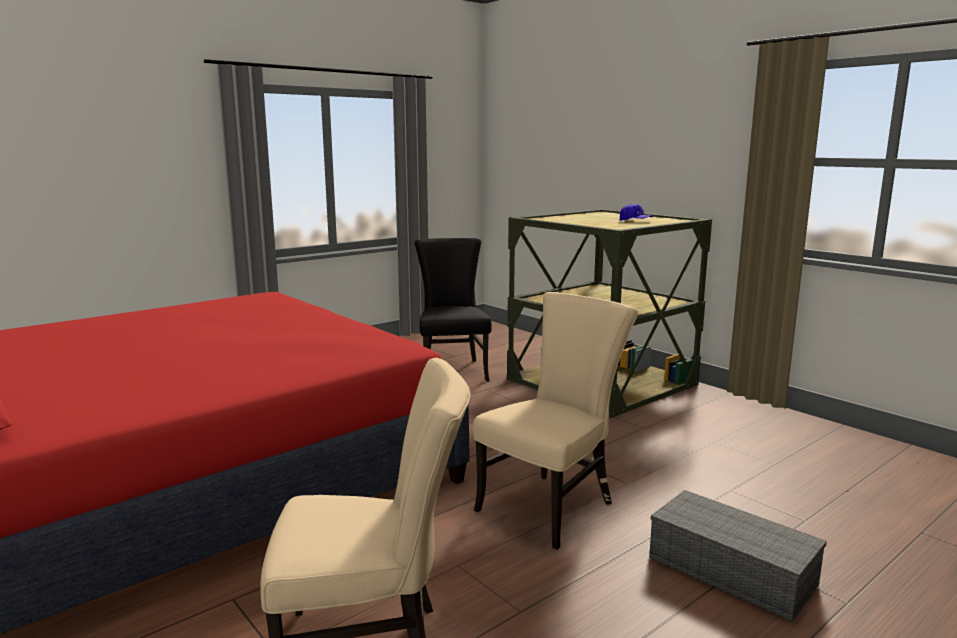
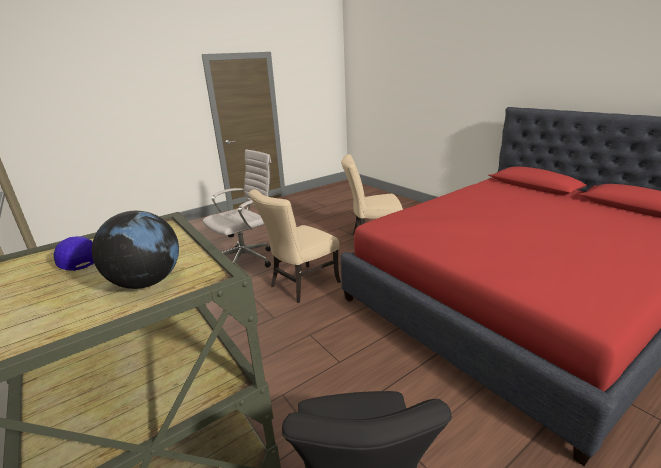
camera: 175 degrees left, 10 degrees up
grey storage box [649,490,827,621] -> white office chair [203,149,271,268]
none -> globe [92,211,179,289]

